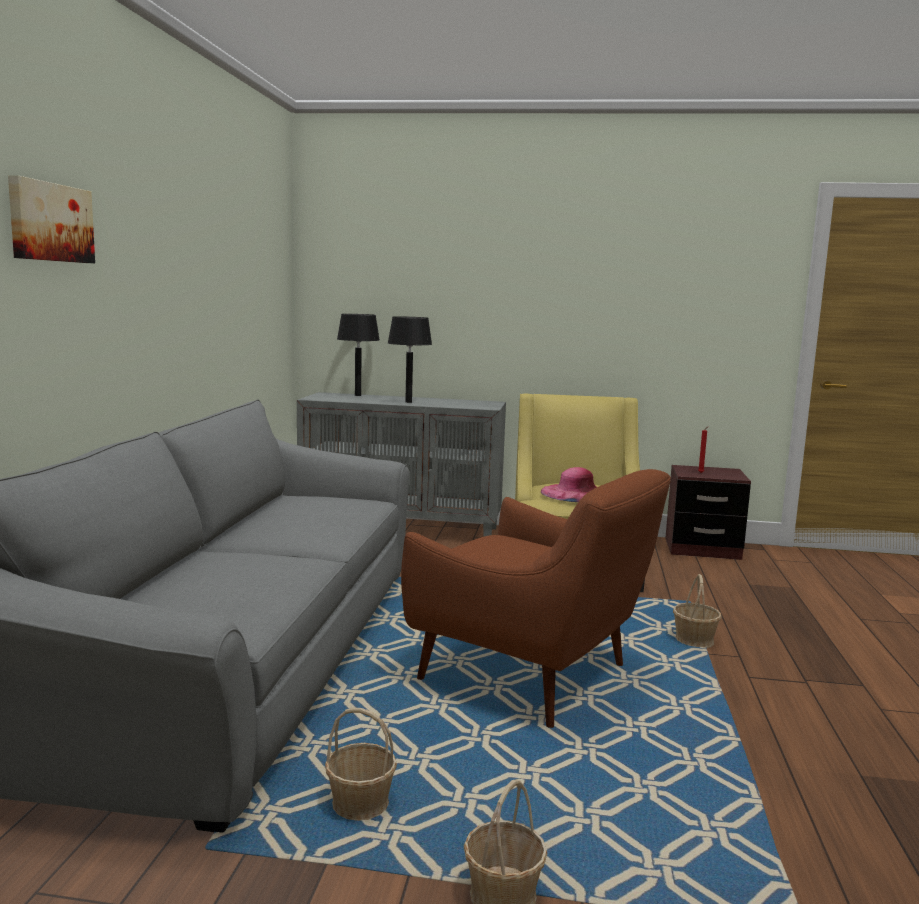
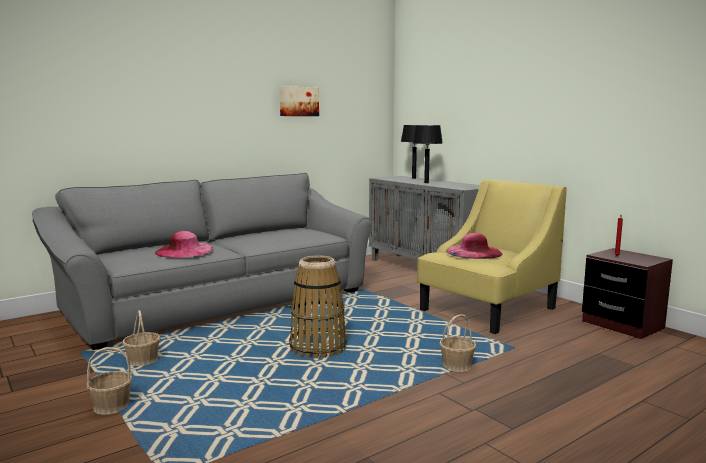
camera: 45 degrees right, 0 degrees up
picture [8,175,95,263] -> picture moved to [279,86,319,116]
brown armchair [401,469,671,728] -> basket [289,255,347,358]
none -> pink hat [155,231,213,258]

